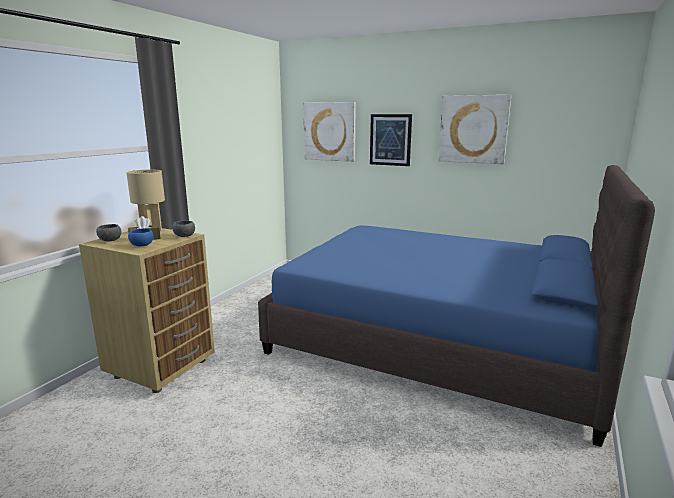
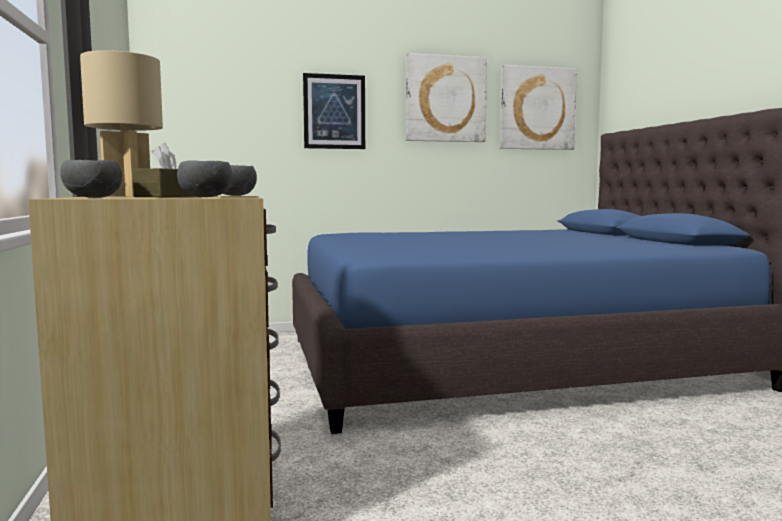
camera: 40 degrees left, 10 degrees down
blue bowl [128,229,154,246] -> grey bowl [177,160,232,197]
picture [303,102,356,162] -> picture moved to [499,65,577,150]

